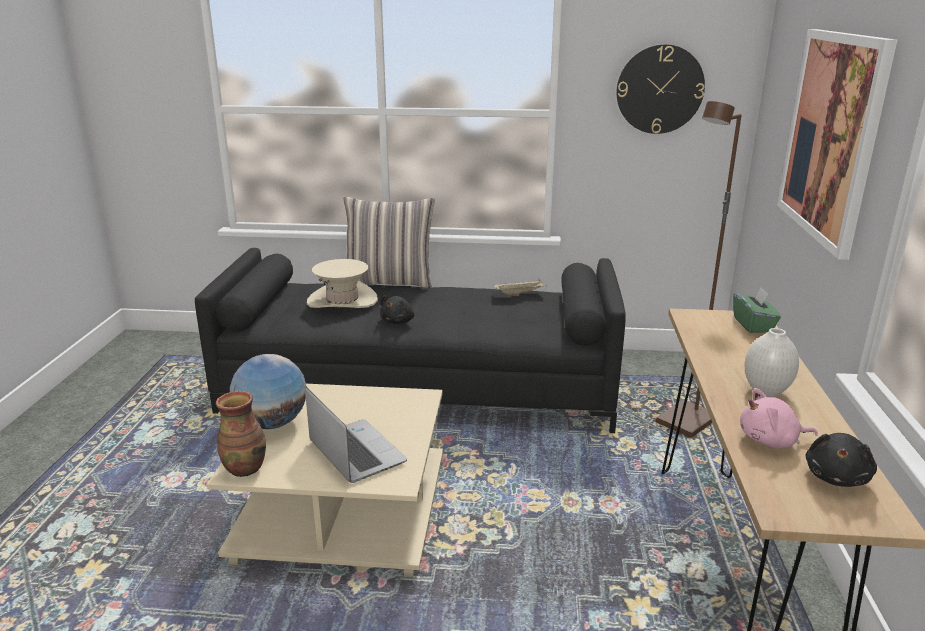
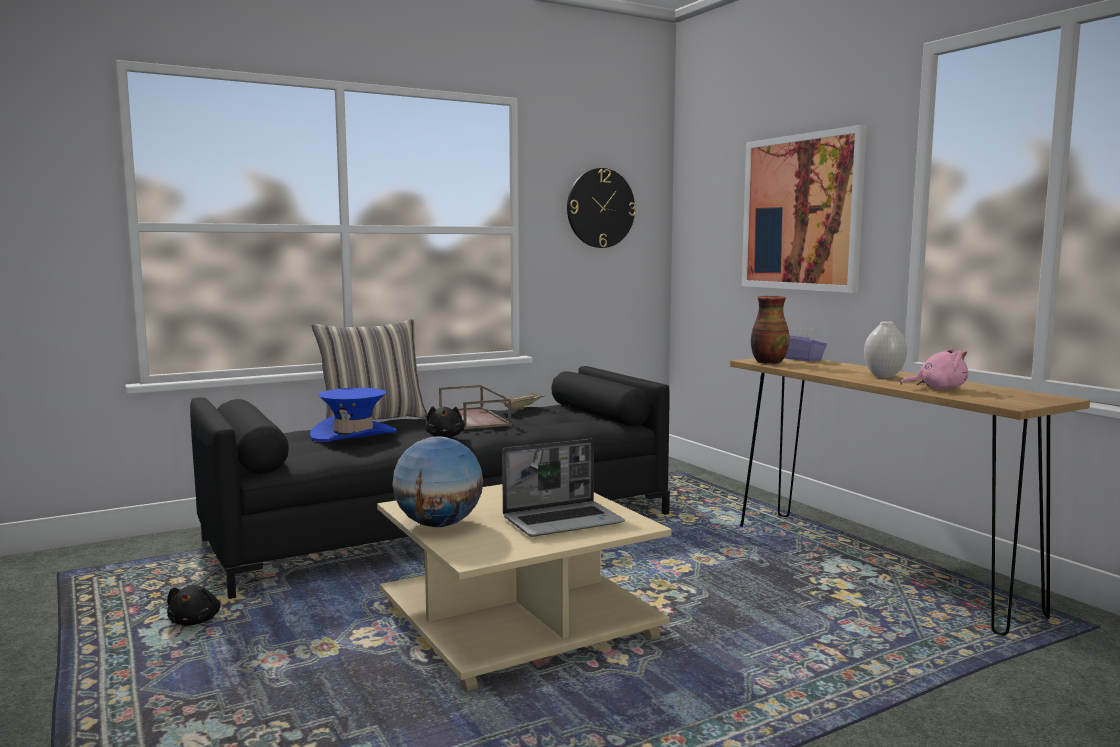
camera: 35 degrees left, 15 degrees down
vase [216,391,266,477] -> vase moved to [751,296,790,364]
laptop [305,387,407,483] -> laptop turned 135 degrees clockwise [502,439,625,537]
beige hat [307,259,378,308] -> blue hat [309,388,397,441]
brown floor lamp [656,101,742,438] -> none
green tissue box [733,287,781,333] -> purple tissue box [785,327,827,362]
pink plush toy [740,388,818,449] -> pink plush toy turned 135 degrees counterclockwise [901,348,968,389]
black plush toy [806,433,877,487] -> black plush toy moved to [167,585,220,626]
none -> brown tray [439,385,512,430]

